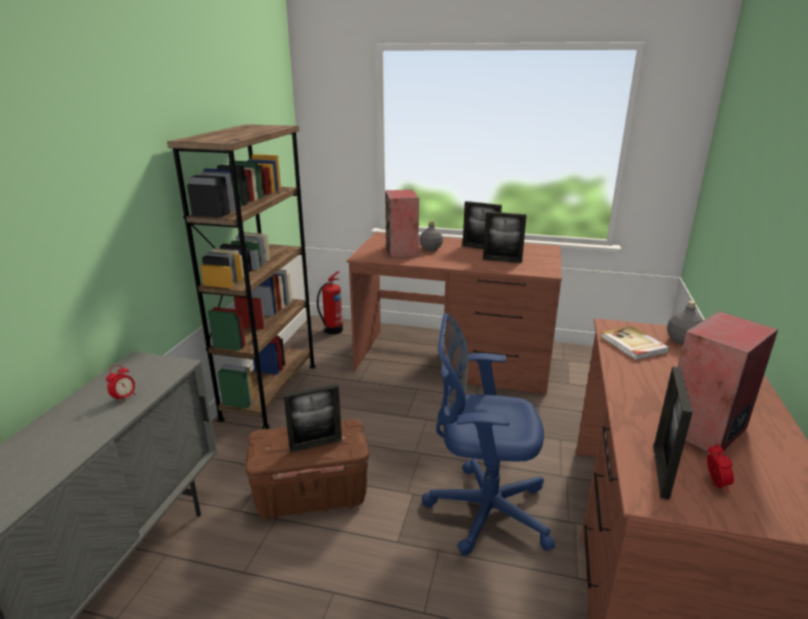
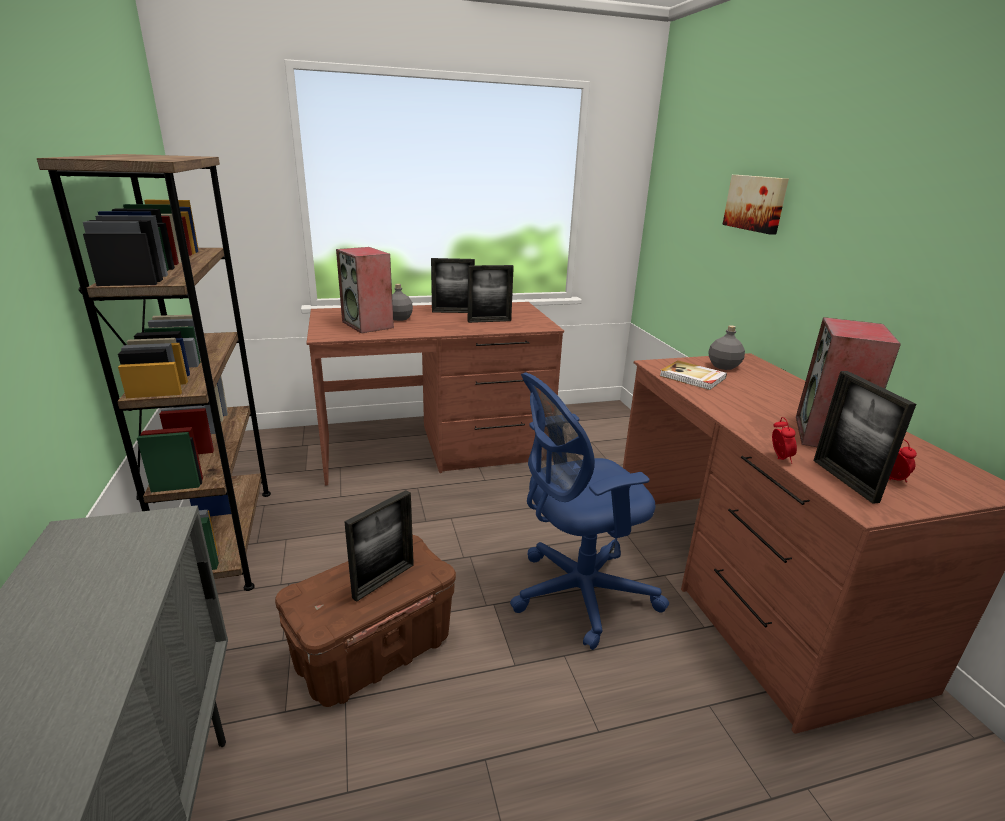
camera: 30 degrees left, 0 degrees up
alarm clock [106,365,136,403] -> alarm clock moved to [772,417,797,464]
fire extinguisher [317,271,343,334] -> none
none -> picture [722,175,789,235]

